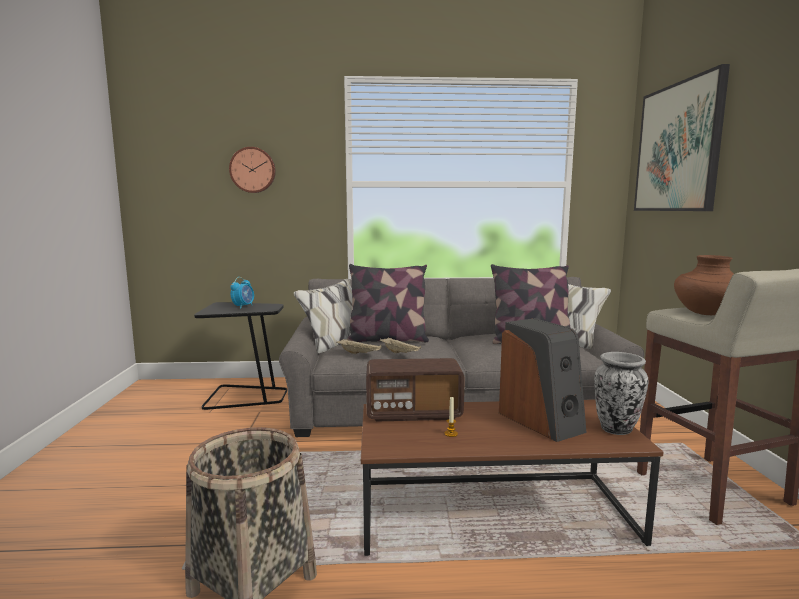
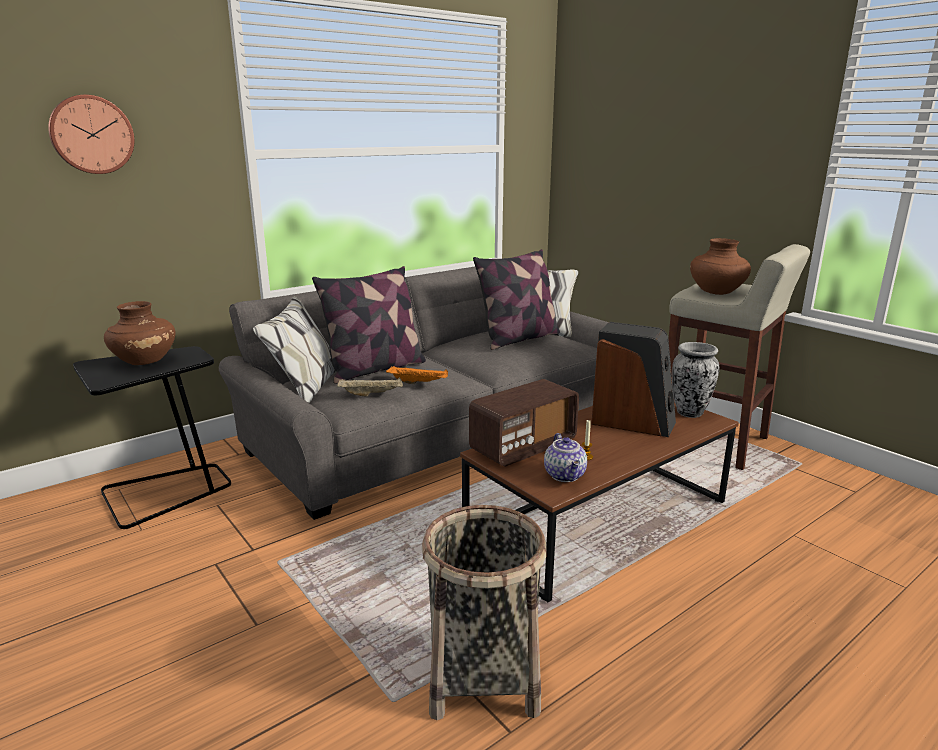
camera: 35 degrees left, 10 degrees up
alarm clock [231,277,254,309] -> brown vase [104,301,175,365]
beige tray [380,337,421,353] -> orange tray [386,366,448,384]
picture [634,64,730,211] -> none
none -> teapot [544,433,587,482]

